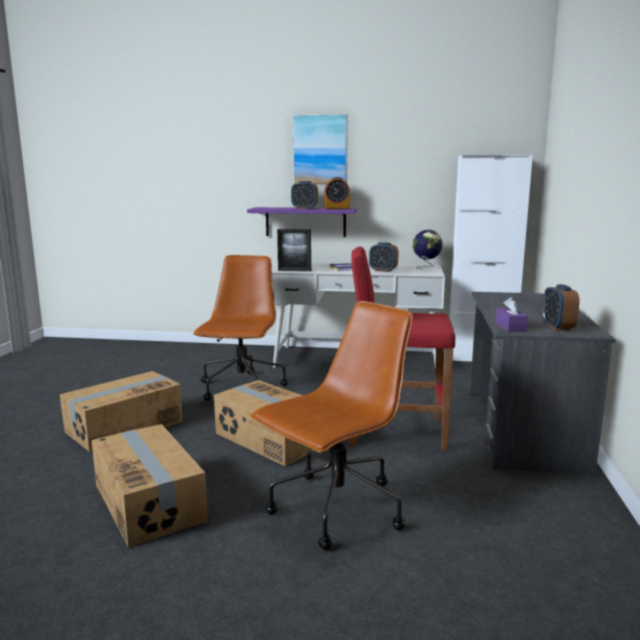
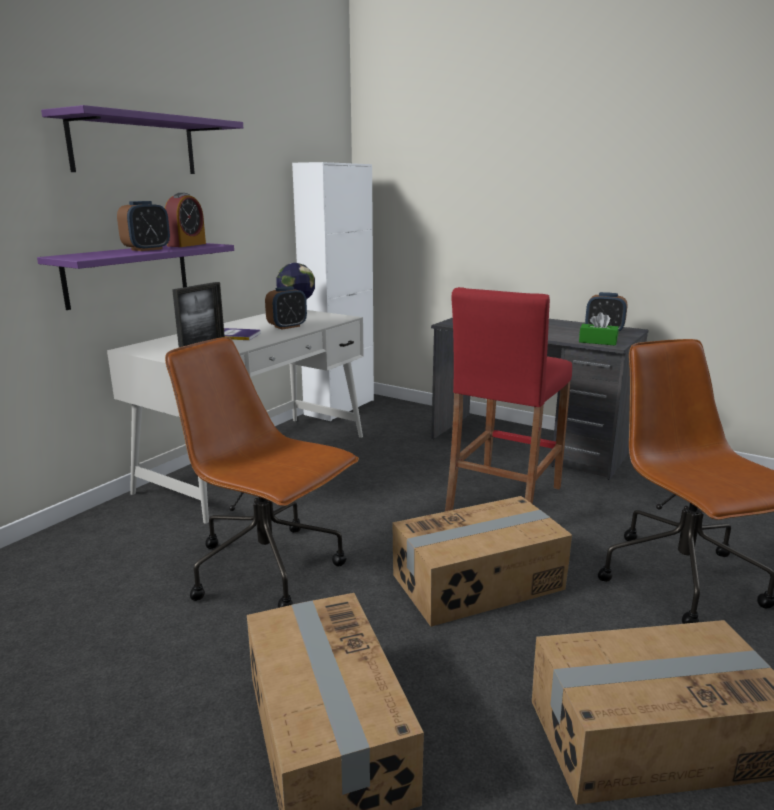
camera: 65 degrees left, 5 degrees up
picture [292,114,348,185] -> purple shelf [41,105,243,174]
purple tissue box [495,297,528,332] -> green tissue box [579,312,619,346]

